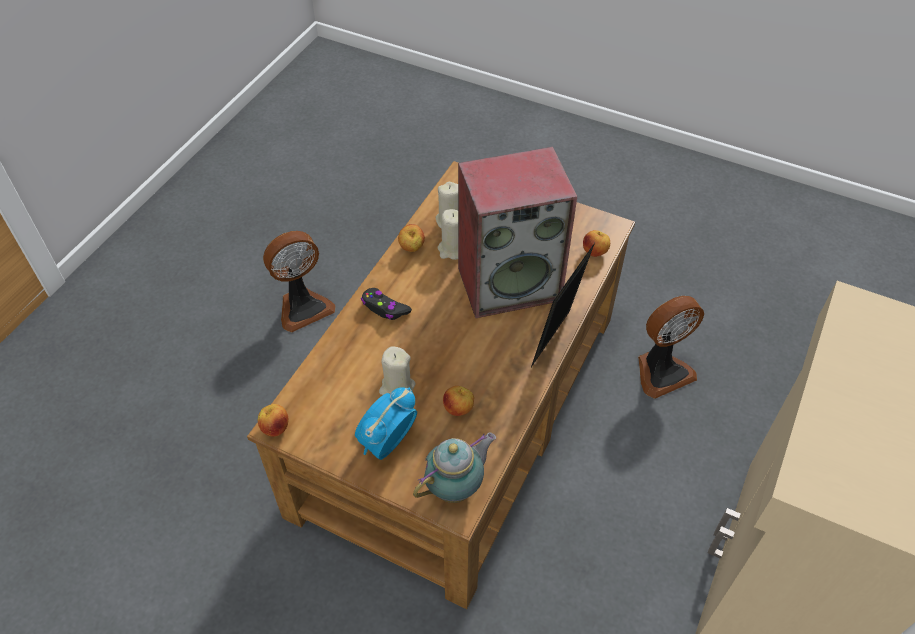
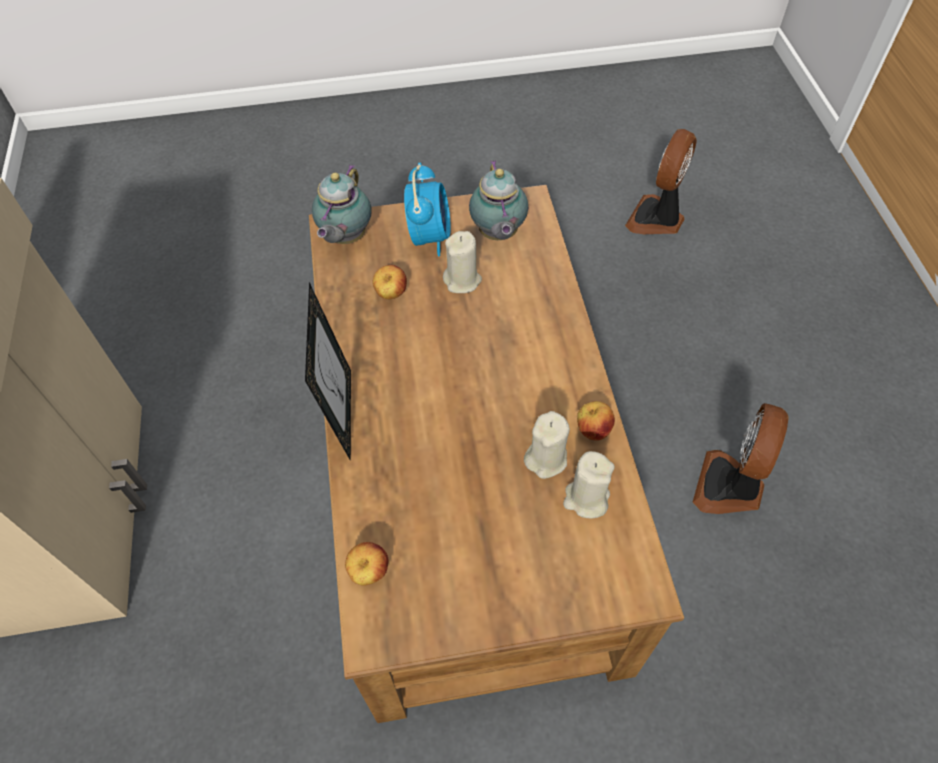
camera: 145 degrees right, 5 degrees up
apple [258,404,289,437] -> none
black game controller [361,288,412,320] -> none
speaker [458,147,577,318] -> none
fan [638,296,704,399] -> fan moved to [625,129,697,234]
none -> teapot [469,160,528,240]

